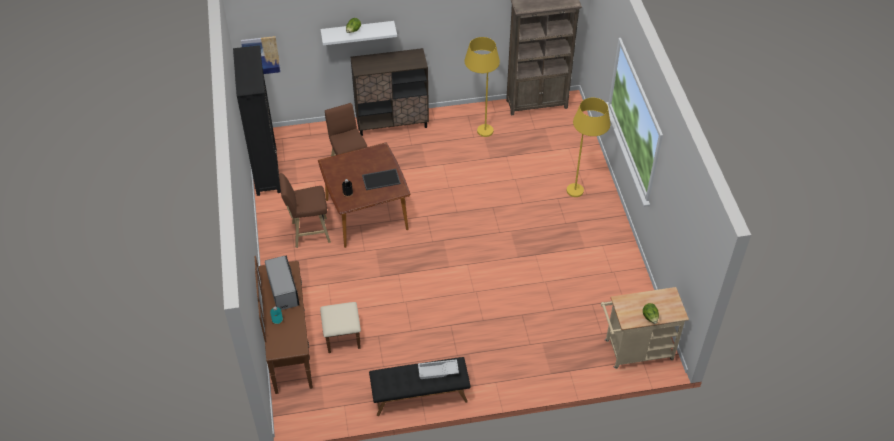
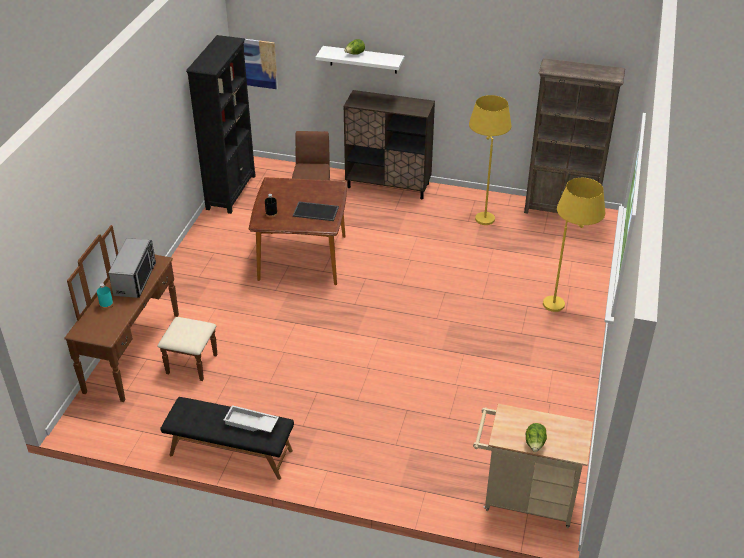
camera: 25 degrees right, 10 degrees down
brown stool [279,173,331,248] -> none

